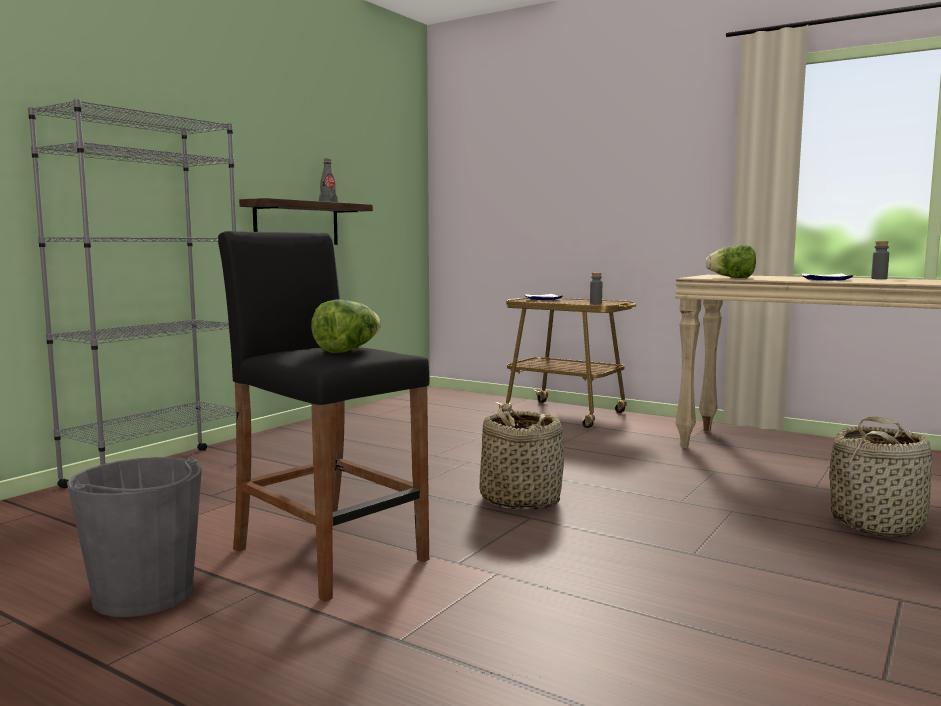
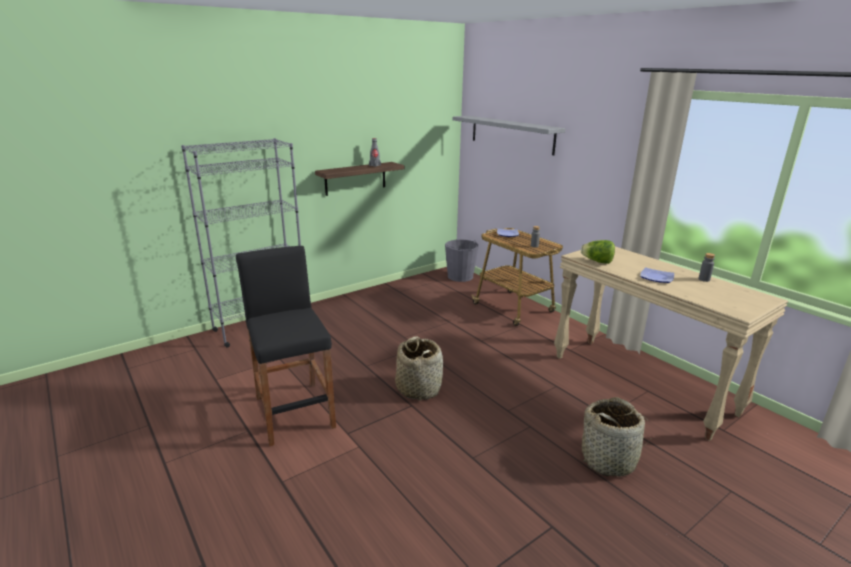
camera: 20 degrees right, 15 degrees up
grey bucket [67,454,202,617] -> grey bucket moved to [445,239,479,282]
lettuce [311,299,381,353] -> none
none -> grey shelf [453,116,566,155]

